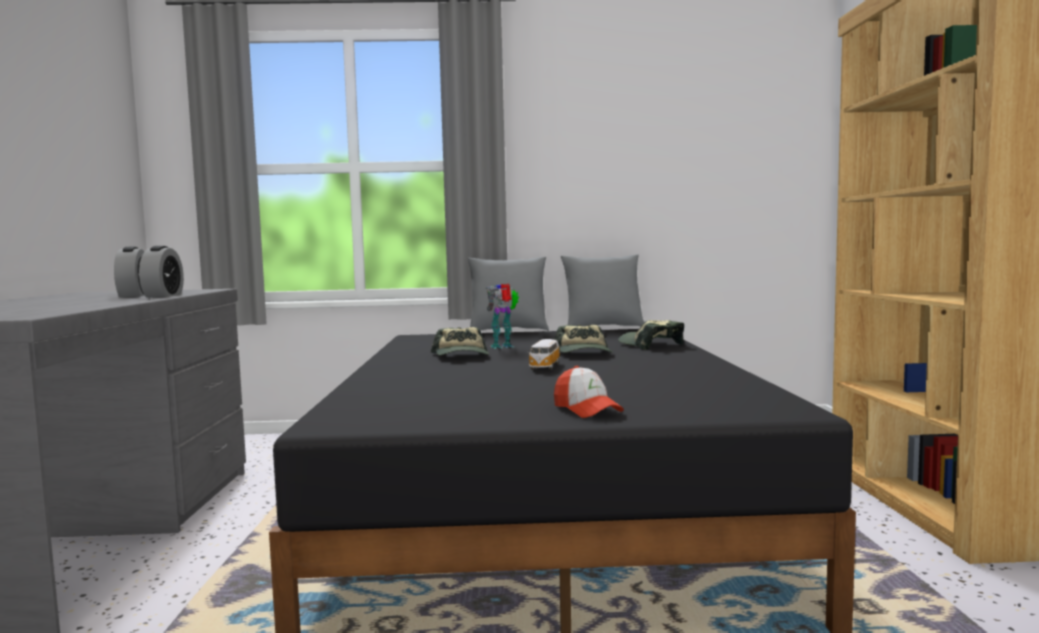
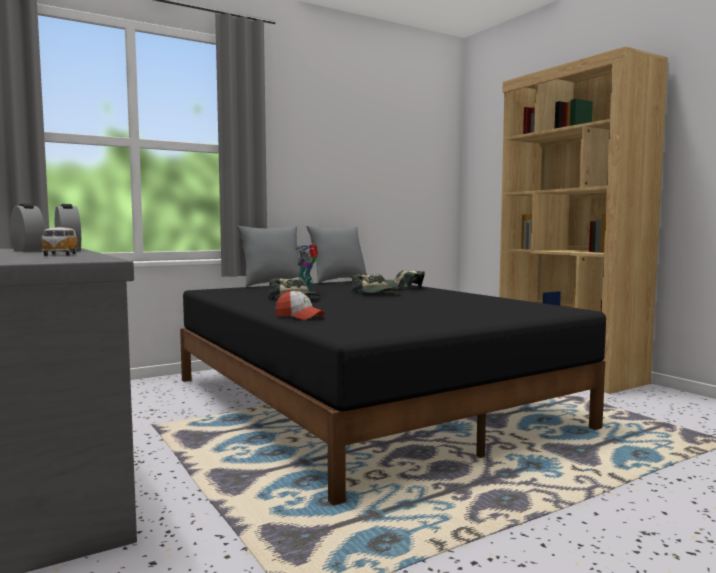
camera: 30 degrees left, 0 degrees up
toy car [529,339,560,370] -> toy car moved to [39,227,78,256]
cap [554,366,624,418] -> cap moved to [276,290,325,320]

